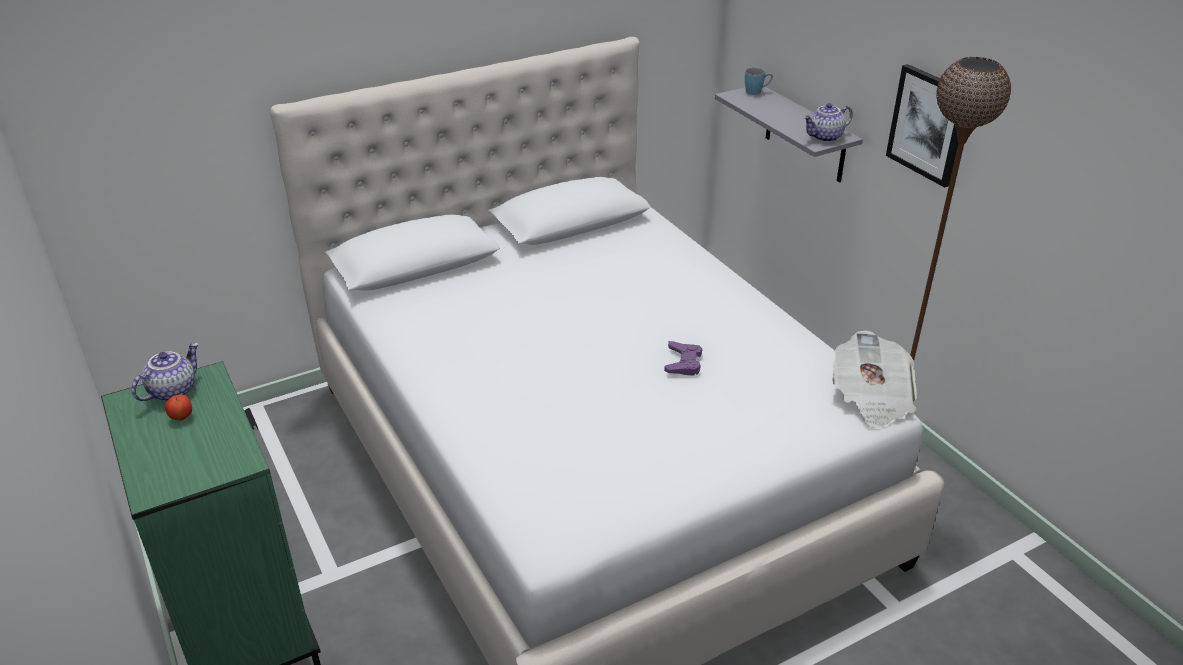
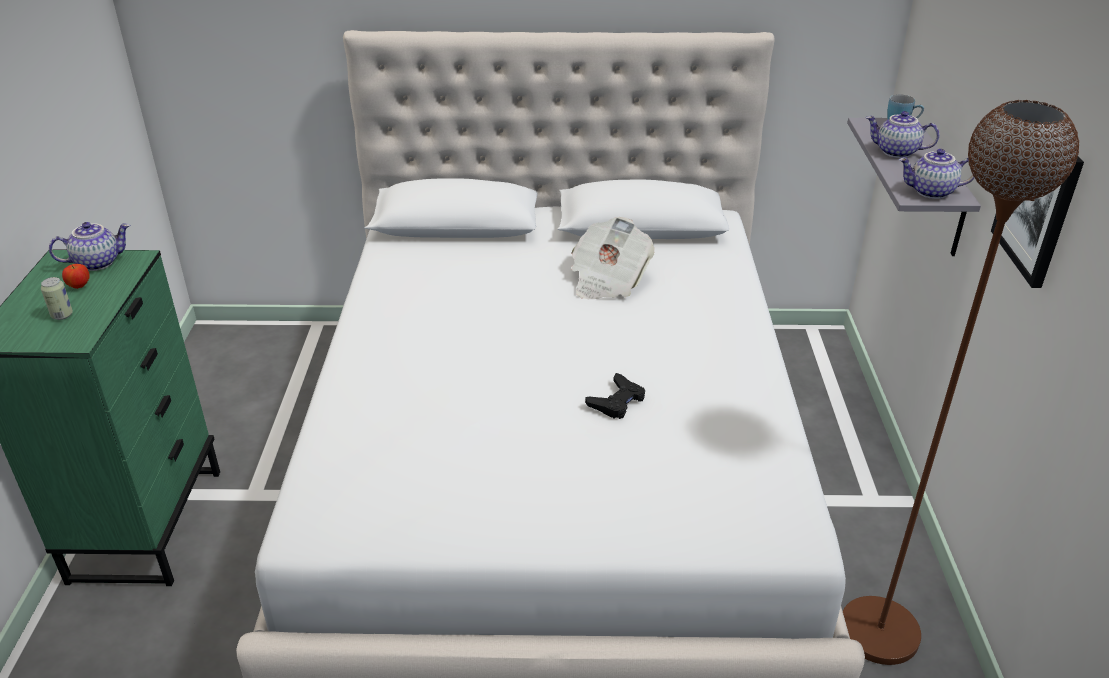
camera: 30 degrees right, 0 degrees up
purple game controller [664,341,702,376] -> black game controller [585,373,645,419]
newspaper [832,331,917,429] -> newspaper moved to [571,217,654,299]
none -> can [41,277,73,320]
none -> teapot [866,111,939,158]

